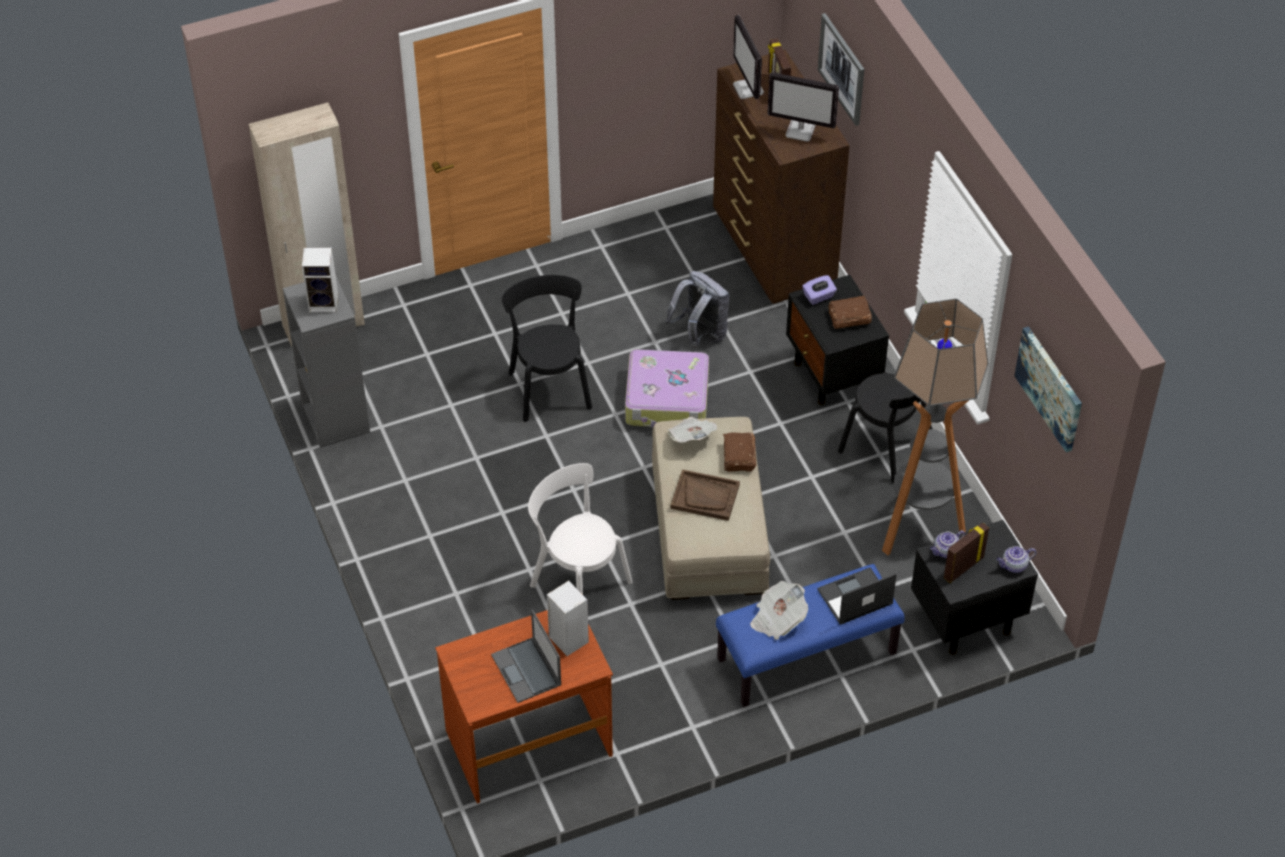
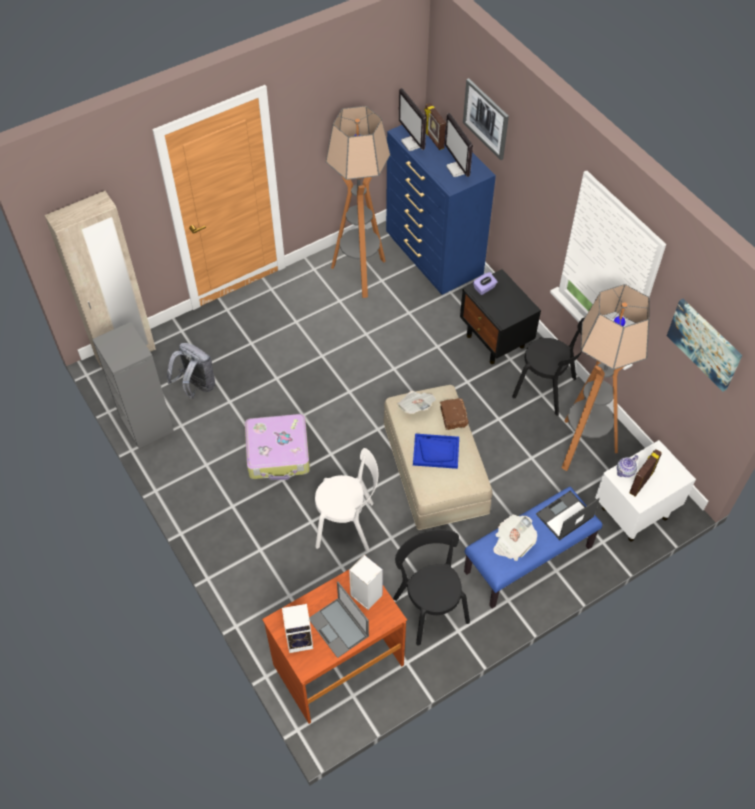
camera: 10 degrees left, 5 degrees up
speaker [302,248,338,312] -> speaker moved to [282,604,313,653]
black chair [502,275,592,422] -> black chair moved to [393,529,470,645]
white chair [528,463,632,595] -> white chair turned 150 degrees clockwise [315,448,378,552]
suitcase [625,349,709,428] -> suitcase moved to [245,414,310,480]
grey backpack [665,271,730,348] -> grey backpack moved to [167,343,215,400]
brown tray [671,469,740,521] -> blue tray [413,434,459,469]
brown dresser [713,50,850,304] -> blue dresser [386,125,496,295]
monitor [767,72,839,142] -> monitor turned 60 degrees clockwise [445,113,473,177]
brown book [828,296,872,329] -> none
black nightstand [911,520,1038,655] -> white nightstand [595,440,696,542]
teapot [996,546,1036,573] -> none
none -> floor lamp [326,106,390,298]

